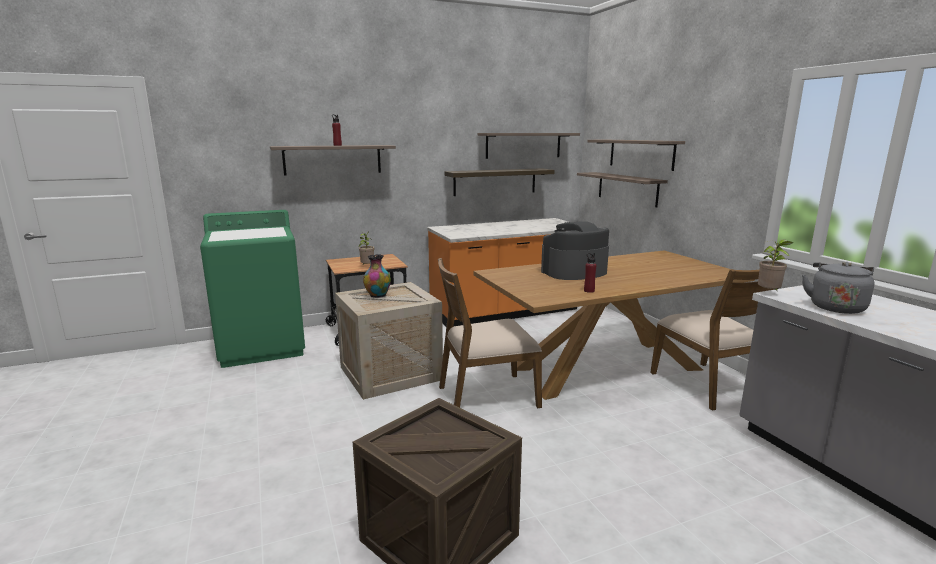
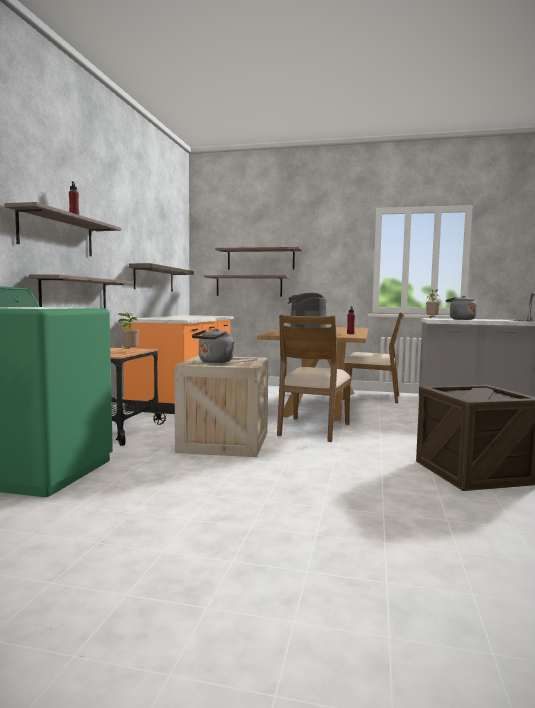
camera: 55 degrees left, 10 degrees down
vase [363,254,391,298] -> grey kettle [192,328,234,363]
shelf [477,133,580,159] -> shelf moved to [29,274,134,309]

